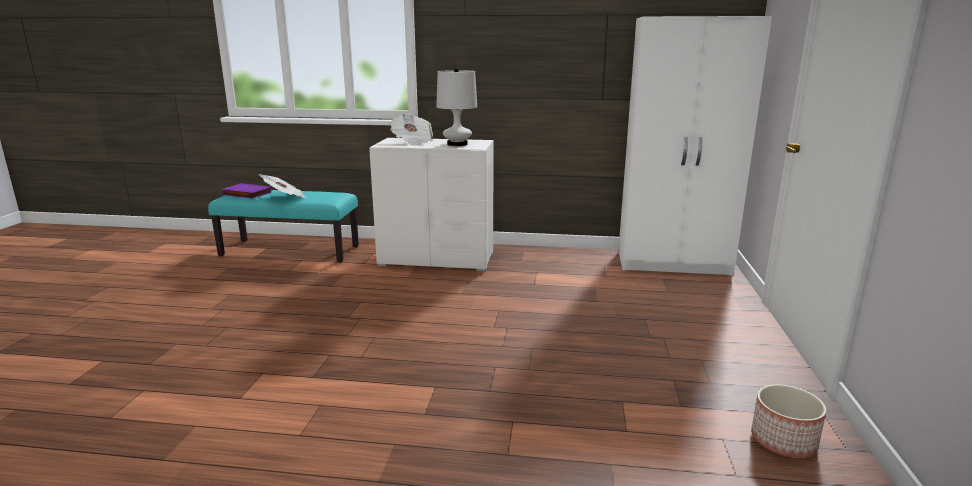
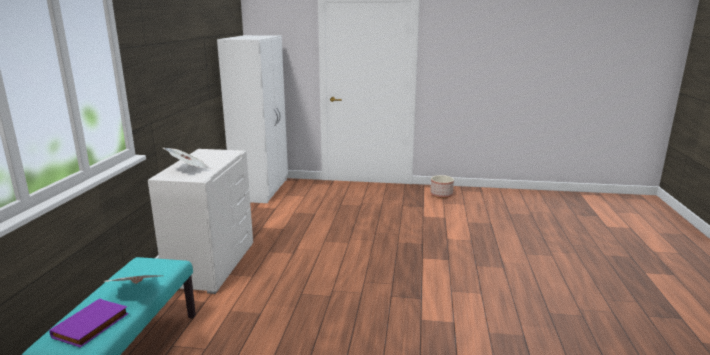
camera: 90 degrees left, 0 degrees up
white table lamp [436,68,477,146] -> none

